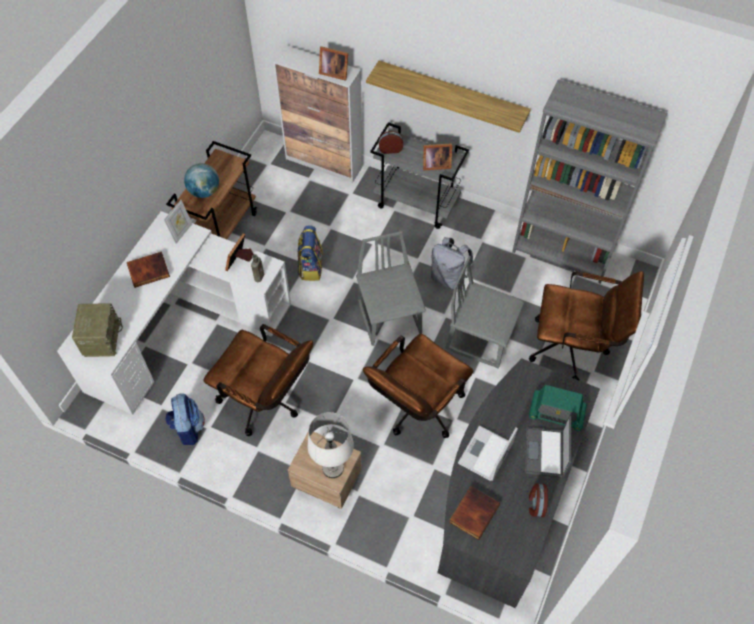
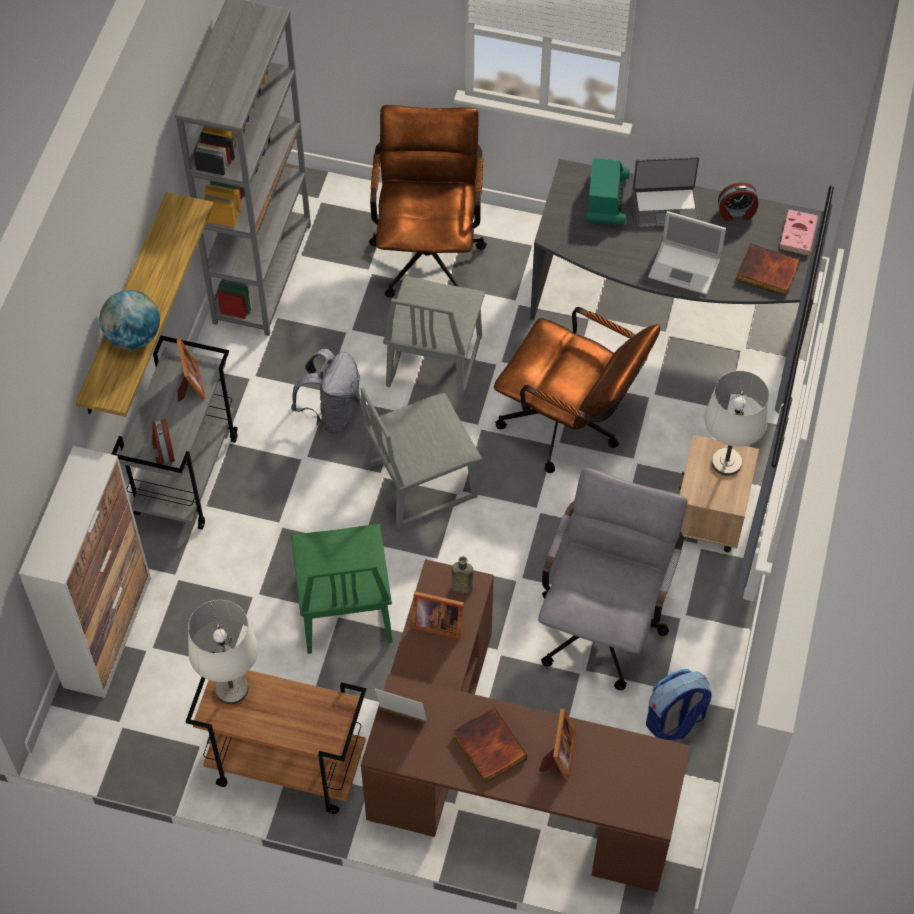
camera: 100 degrees left, 0 degrees up
white desk [57,211,291,415] -> brown desk [361,559,691,892]
radio [72,303,123,357] -> none
globe [184,163,219,198] -> globe moved to [100,290,160,350]
brown office chair [203,324,313,436] -> grey office chair [538,468,688,690]
backpack [298,225,323,281] -> green chair [291,524,393,654]
picture frame [319,46,348,81] -> picture frame moved to [539,709,576,780]
none -> white table lamp [188,600,258,704]
none -> pink book [779,209,818,255]

